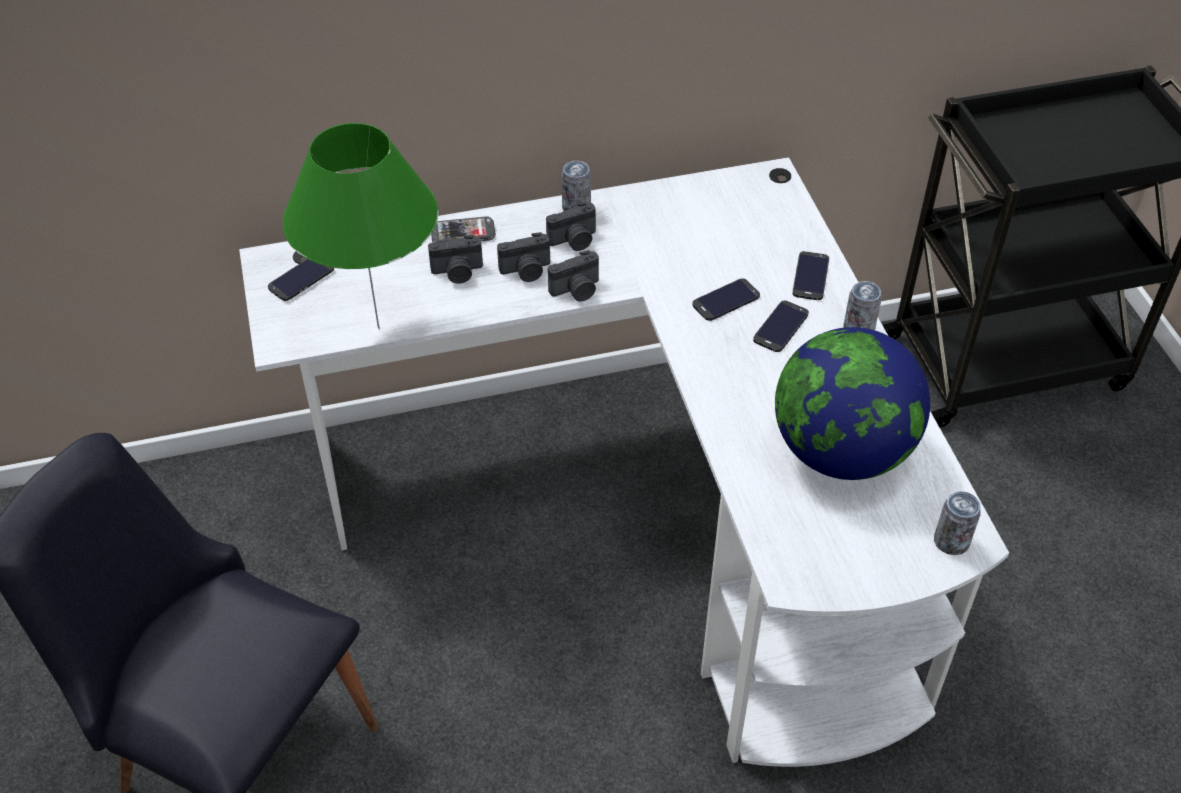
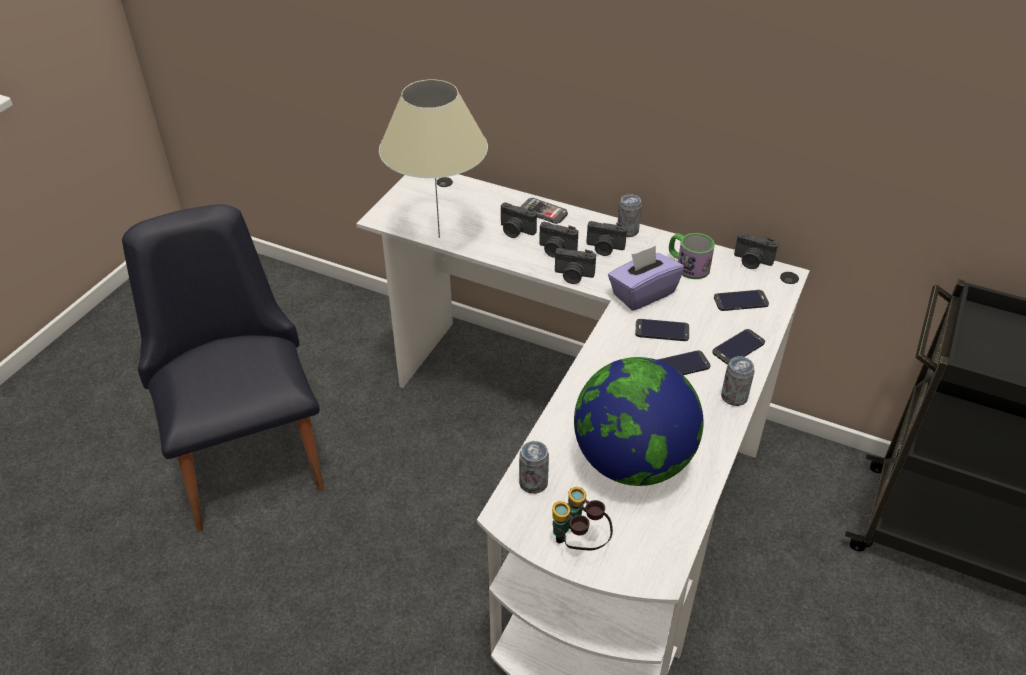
camera: 40 degrees right, 5 degrees down
phone [268,259,334,301] -> phone moved to [714,290,769,311]
green table lamp [282,123,439,329] -> beige table lamp [379,79,488,238]
can [934,491,981,555] -> can moved to [519,441,549,494]
none -> binoculars [552,487,613,550]
none -> purple tissue box [608,246,684,311]
none -> mug [669,233,715,279]
none -> camera [734,232,778,269]

